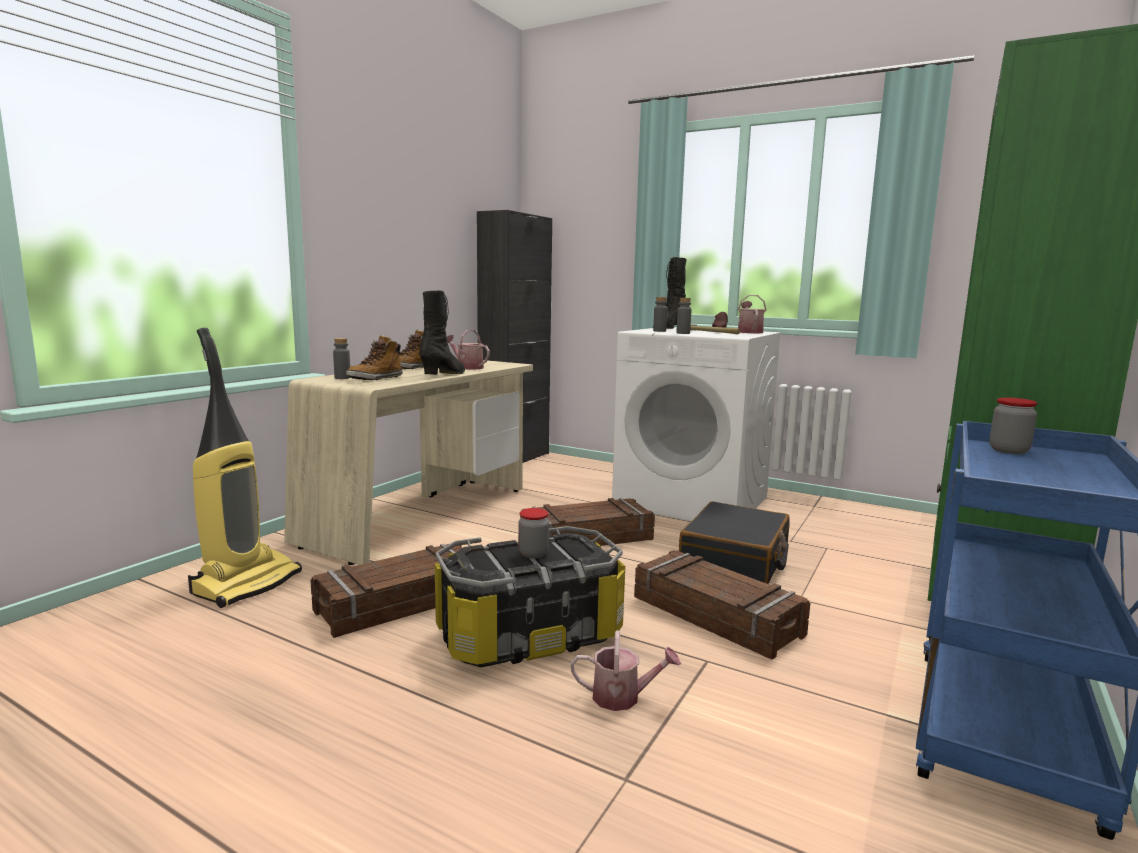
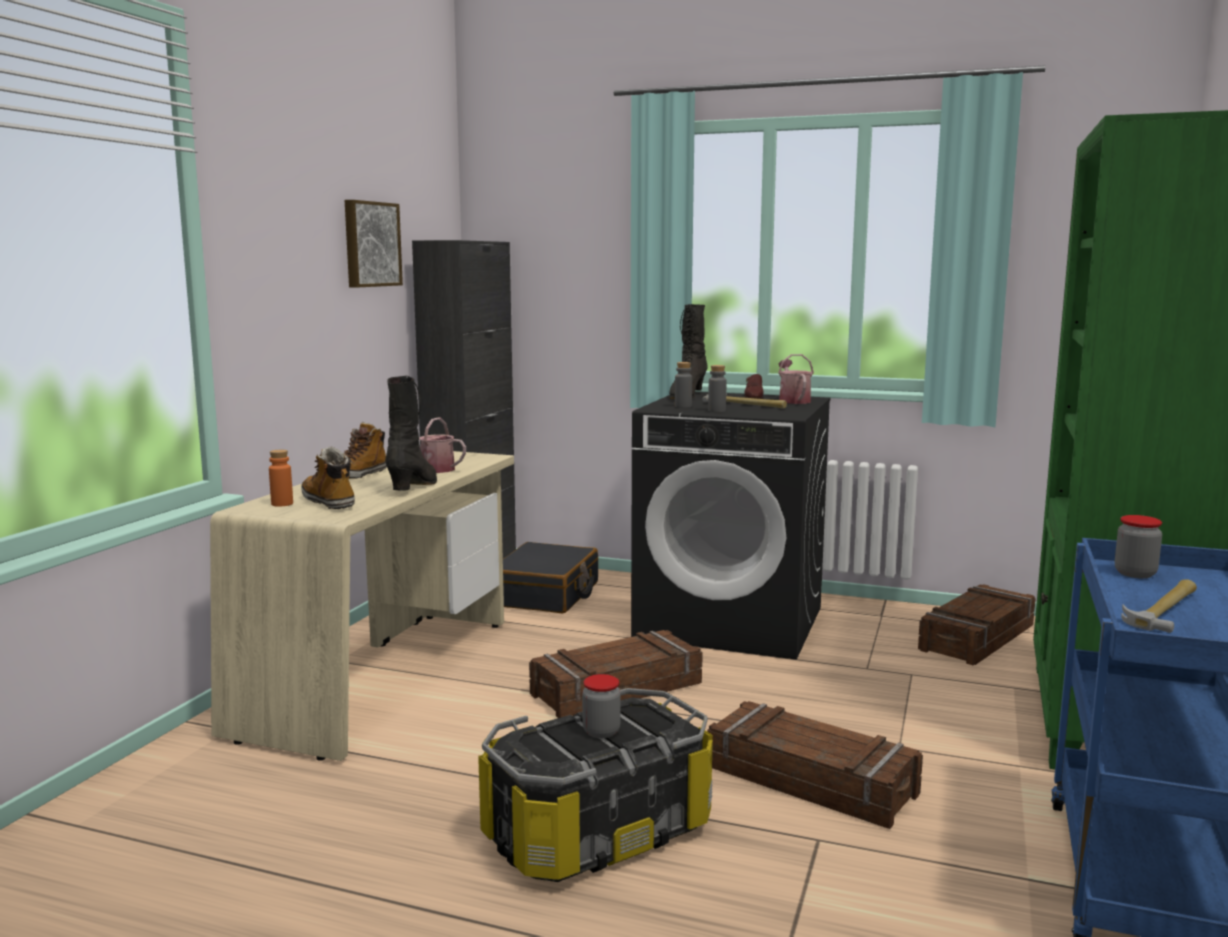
camera: 10 degrees left, 0 degrees up
vacuum cleaner [188,328,302,608] -> none
crate [310,544,462,638] -> crate moved to [918,584,1036,665]
grey bottle [333,338,351,379] -> orange bottle [269,450,293,507]
boot [346,335,403,380] -> boot turned 120 degrees clockwise [301,447,355,509]
watering can [571,631,681,711] -> none
white washing machine [612,327,781,521] -> black washing machine [631,392,831,660]
black suitcase [679,501,790,584] -> black suitcase moved to [503,542,598,613]
none -> picture [345,200,403,287]
none -> hammer [1121,579,1197,633]

